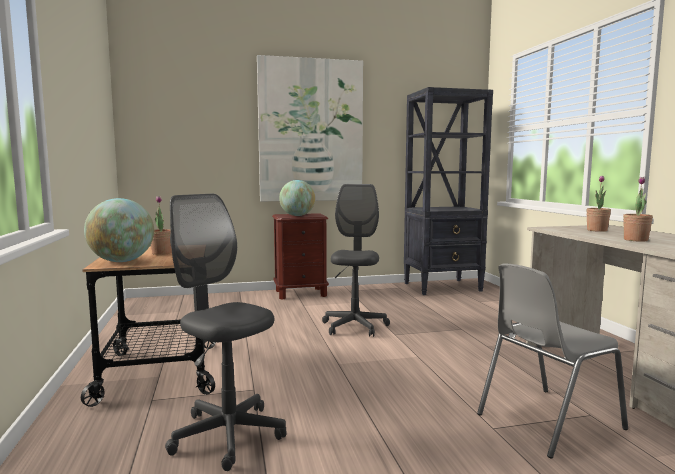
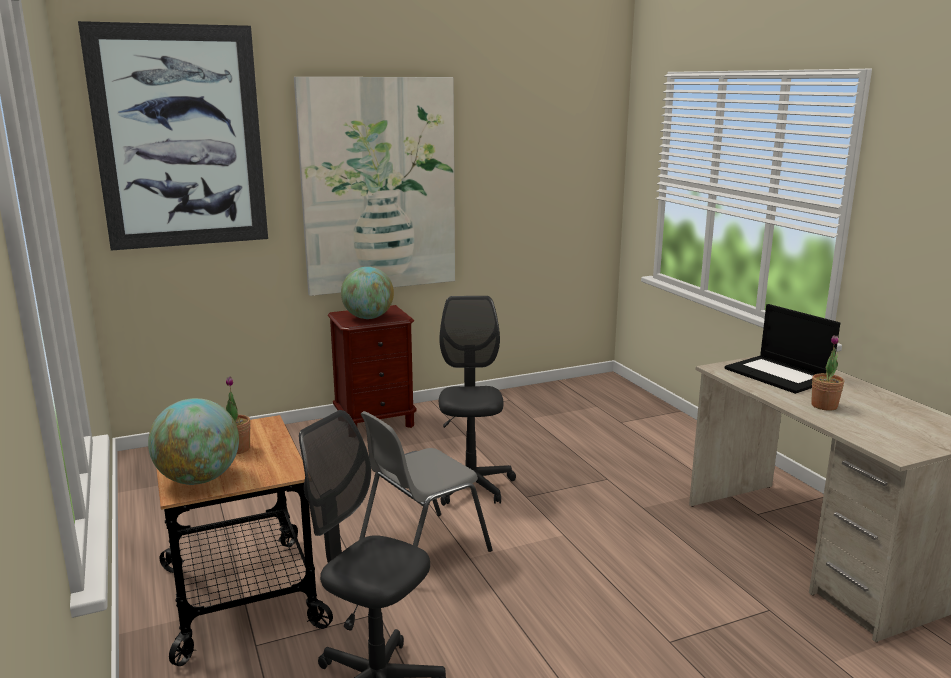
camera: 10 degrees left, 10 degrees up
black bookcase [404,87,493,295] -> none
grey chair [477,264,628,459] -> grey chair moved to [359,411,493,552]
potted plant [587,175,611,232] -> laptop [725,304,840,394]
none -> picture [78,21,268,251]

